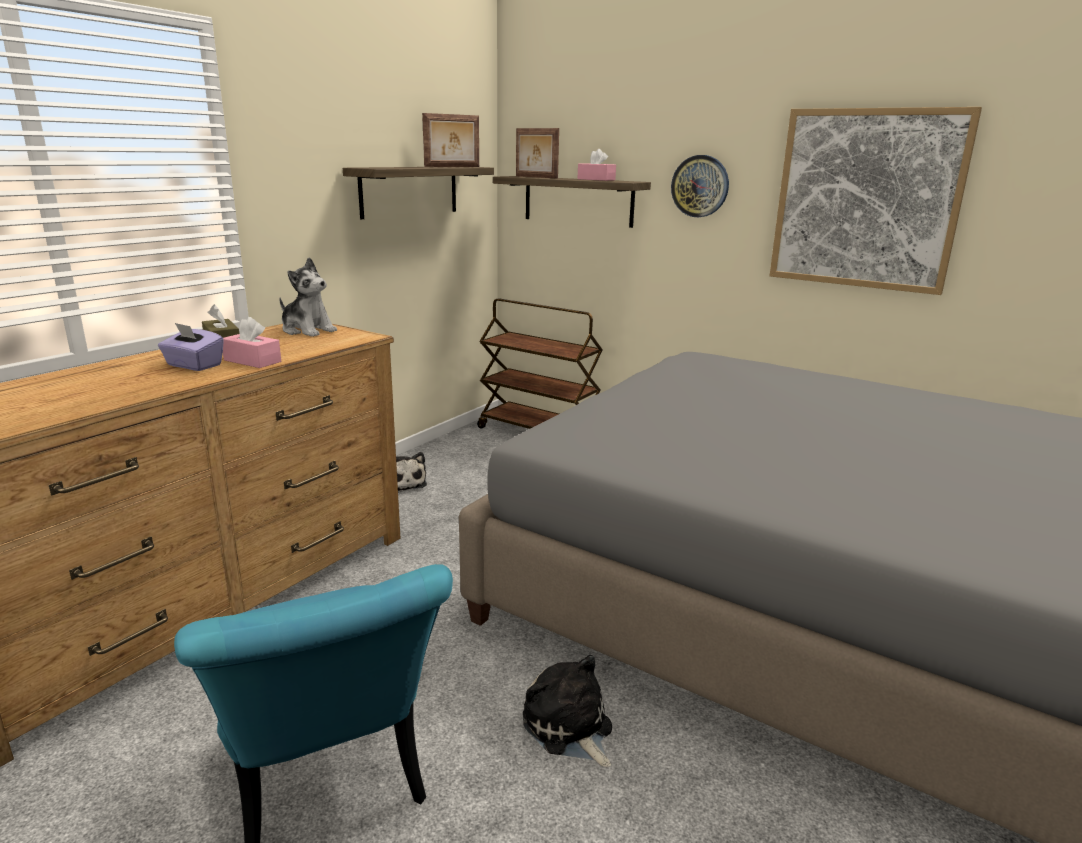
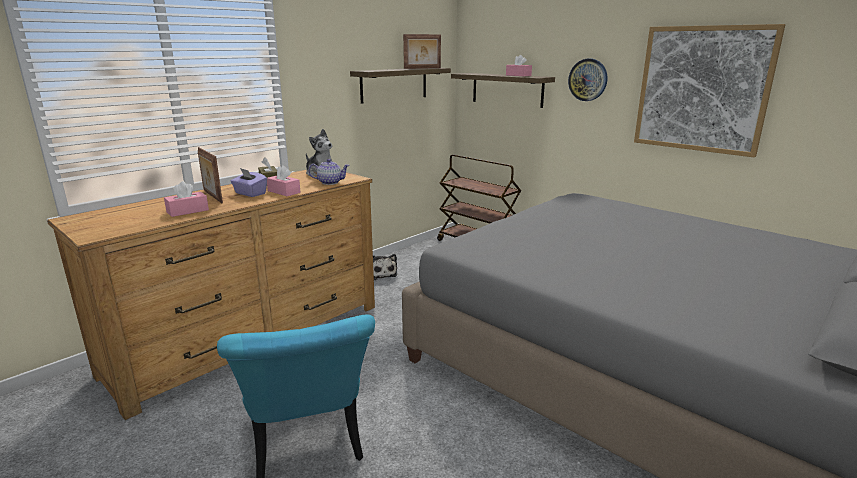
camera: 10 degrees right, 0 degrees up
picture frame [516,128,559,179] -> picture frame moved to [198,147,223,203]
plush toy [523,655,612,767] -> none
none -> pink tissue box [164,181,209,217]
none -> teapot [309,159,350,185]

